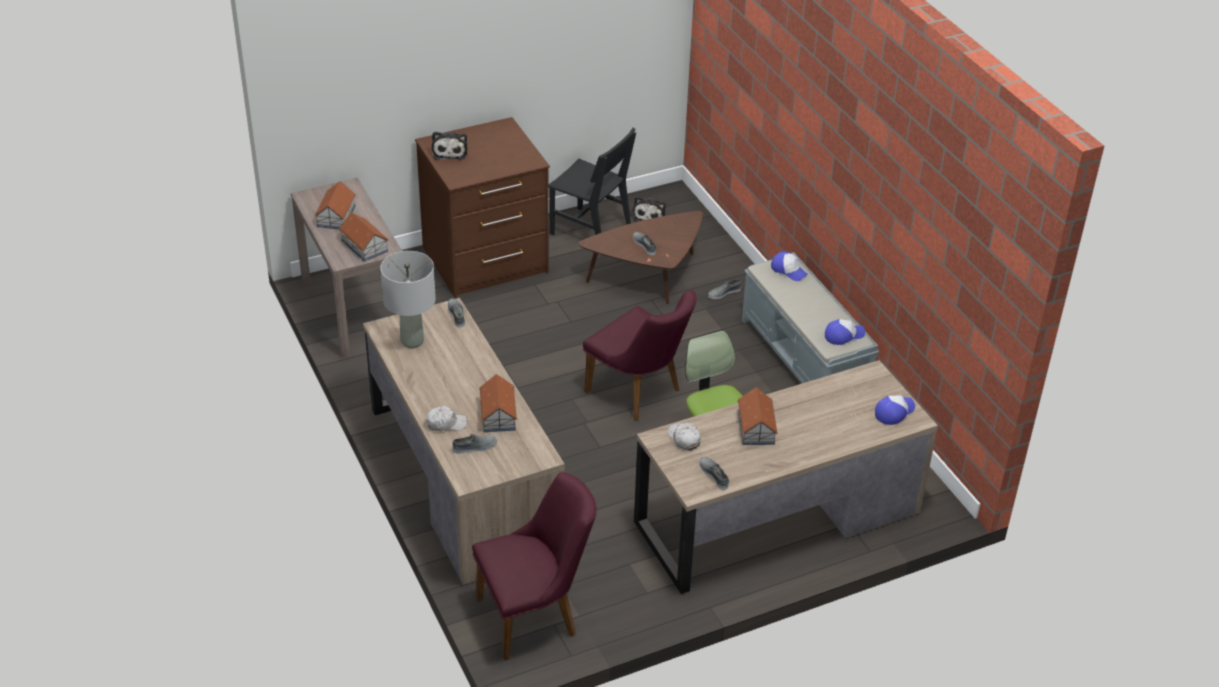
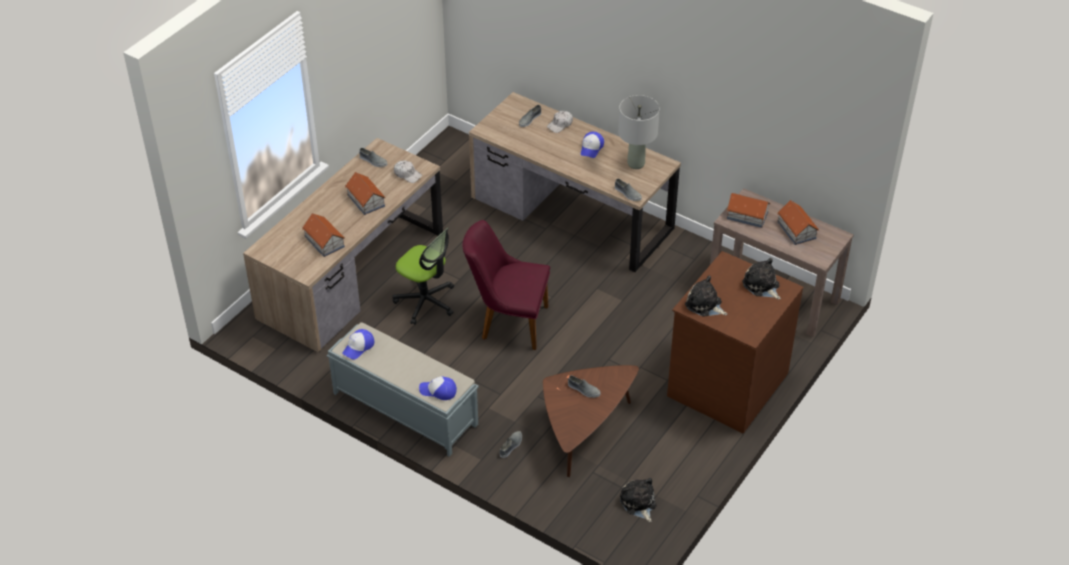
camera: 150 degrees right, 5 degrees up
purple chair [472,472,597,660] -> none
toy house [479,374,517,432] -> toy house moved to [302,213,345,257]
black chair [549,128,636,235] -> none
cap [875,395,915,425] -> cap moved to [581,132,604,158]
none -> plush toy [685,276,727,317]

